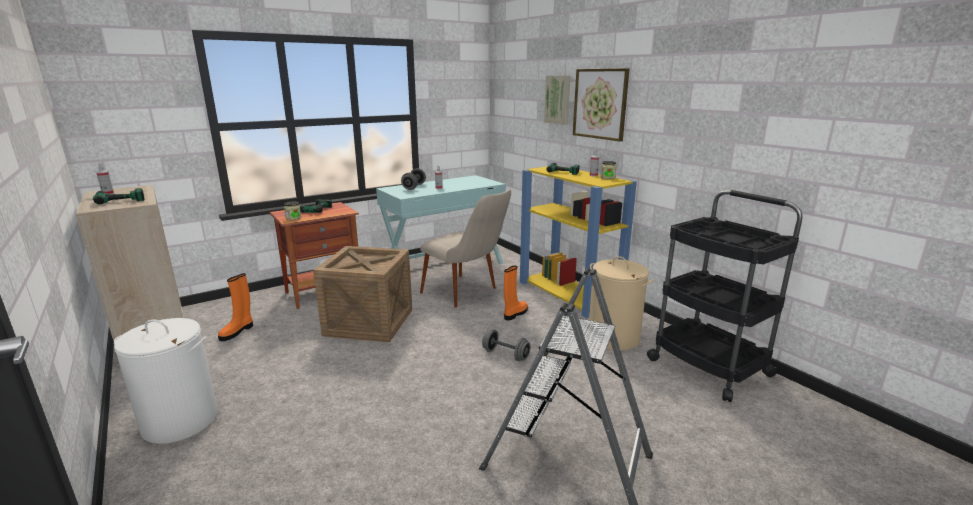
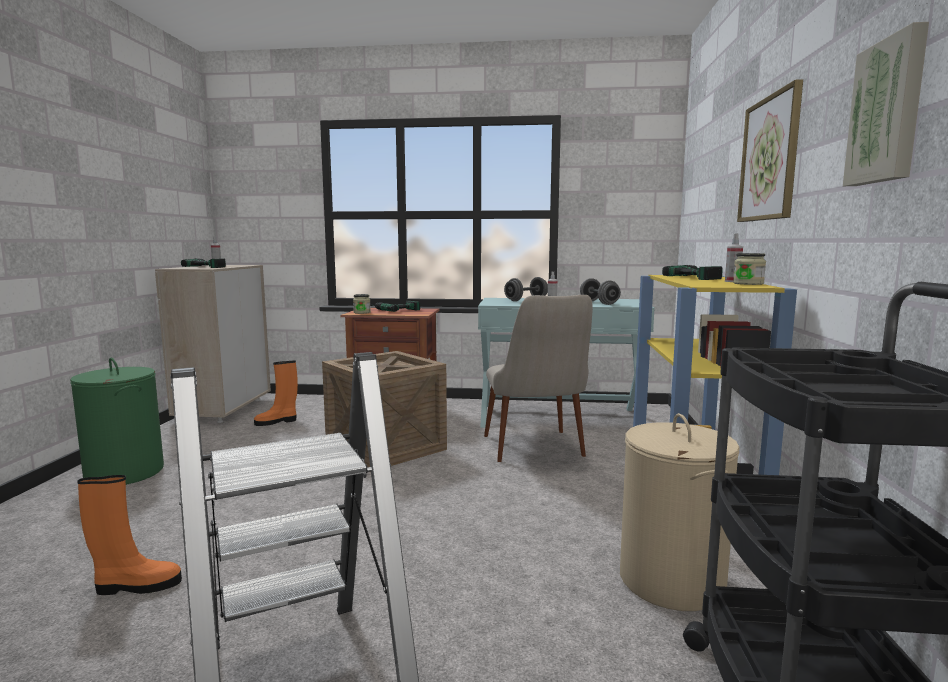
camera: 40 degrees right, 10 degrees down
white laundry basket [114,318,218,444] -> green laundry basket [70,358,164,485]
grey dumbbell [482,329,530,361] -> grey dumbbell moved to [580,278,621,305]
orange boot [504,266,528,321] -> orange boot moved to [78,475,182,595]
picture [544,76,570,125] -> picture moved to [843,22,929,186]

